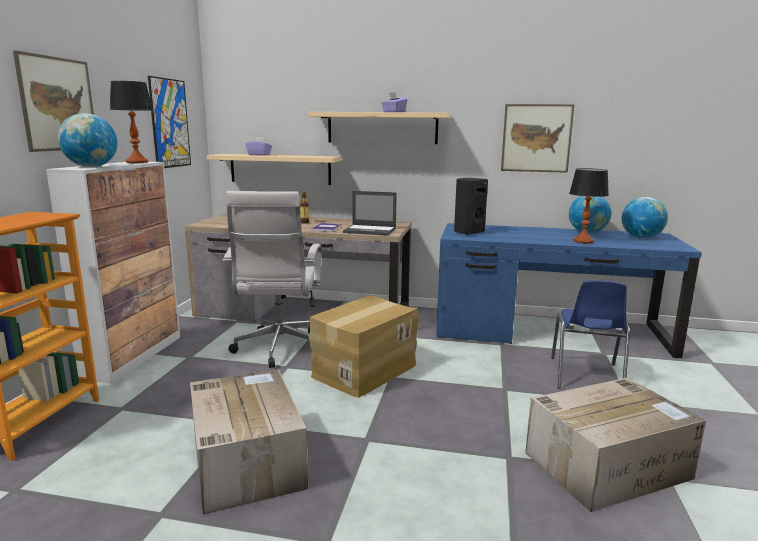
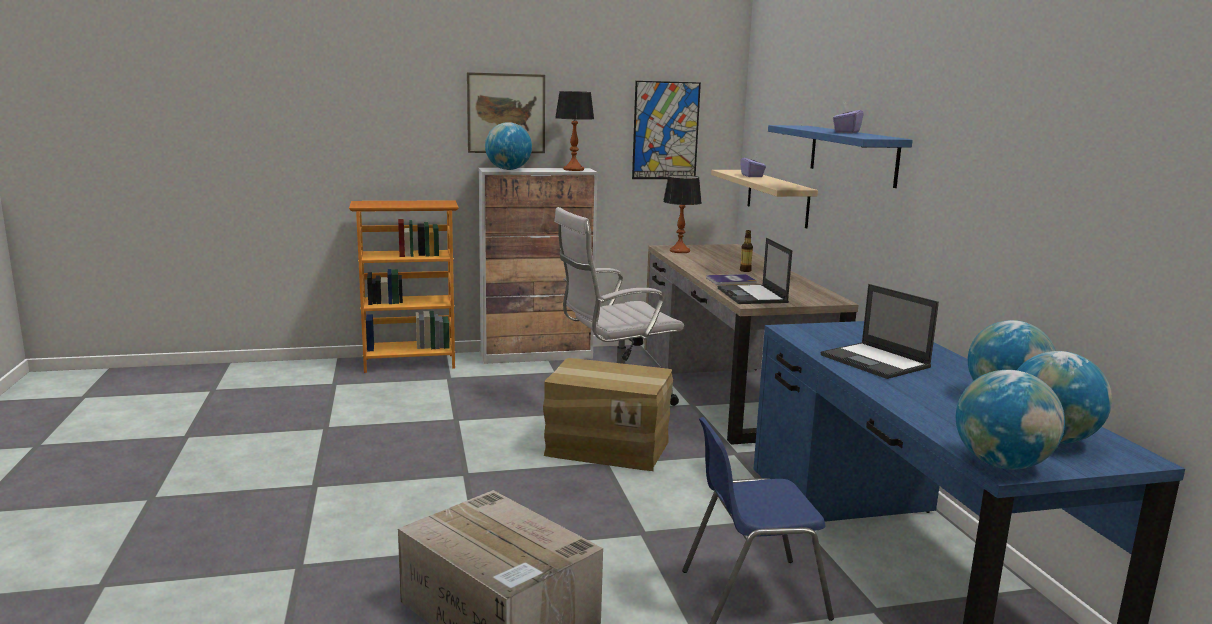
camera: 65 degrees right, 0 degrees up
cardboard box [190,369,308,514] -> none
beige shelf [308,112,450,144] -> blue shelf [768,125,913,188]
black speaker [454,178,488,235] -> none
picture [501,104,574,173] -> none
table lamp [569,168,609,243] -> table lamp moved to [663,175,702,253]
none -> laptop [821,284,939,379]
none -> globe [956,370,1065,470]

